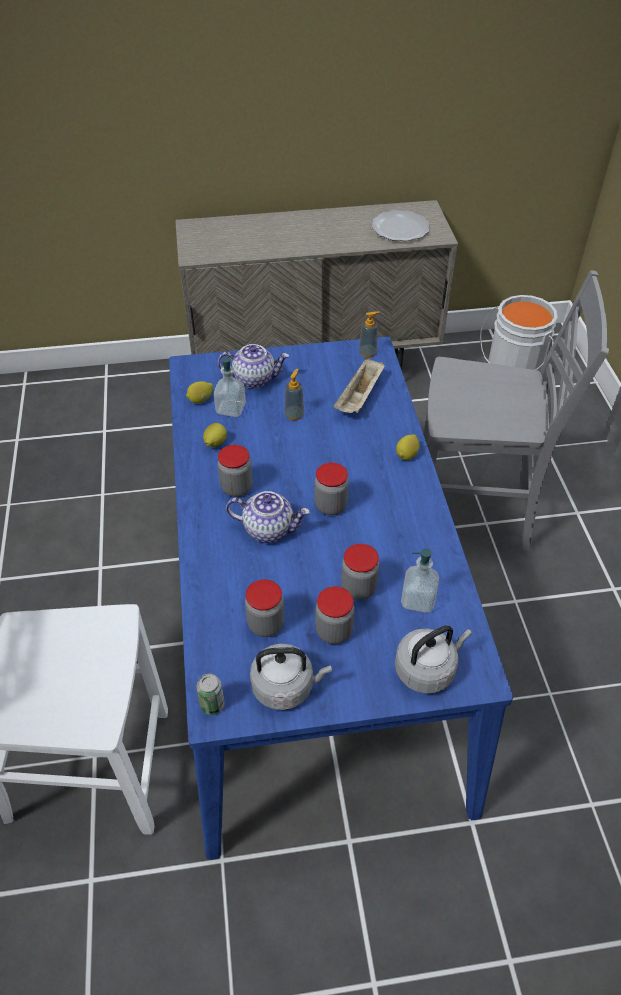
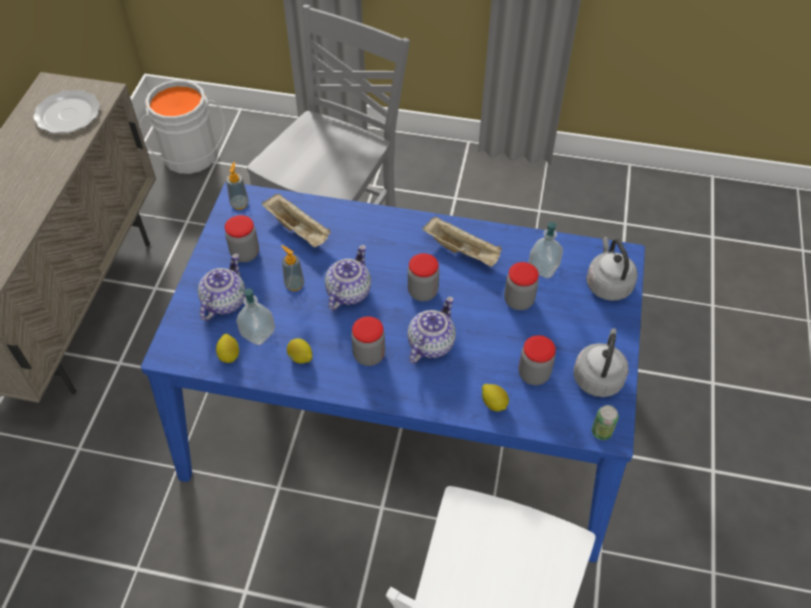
camera: 70 degrees left, 5 degrees up
jar [315,586,355,644] -> jar moved to [225,215,259,262]
lemon [396,434,420,460] -> lemon moved to [482,384,509,412]
none -> teapot [325,245,371,311]
none -> beige tray [422,216,502,267]

